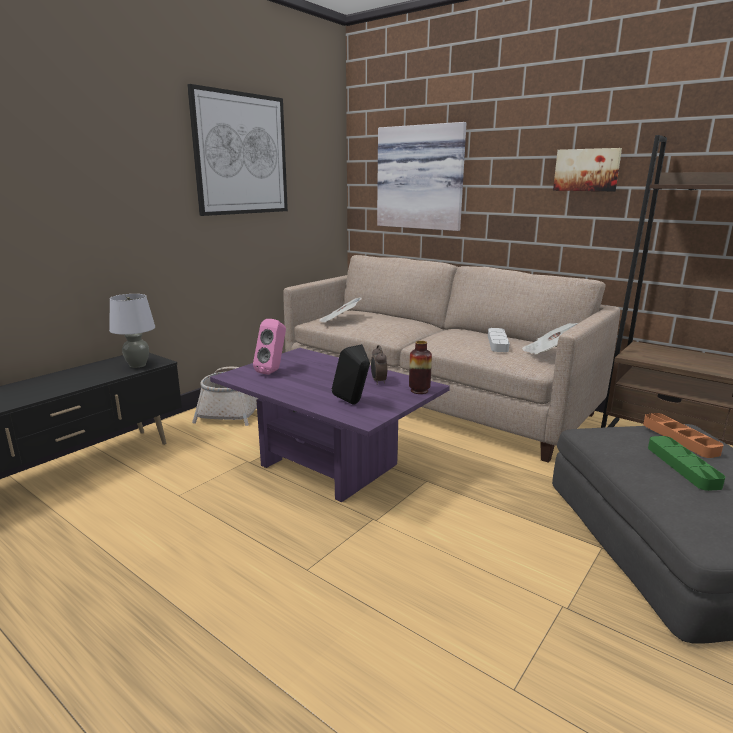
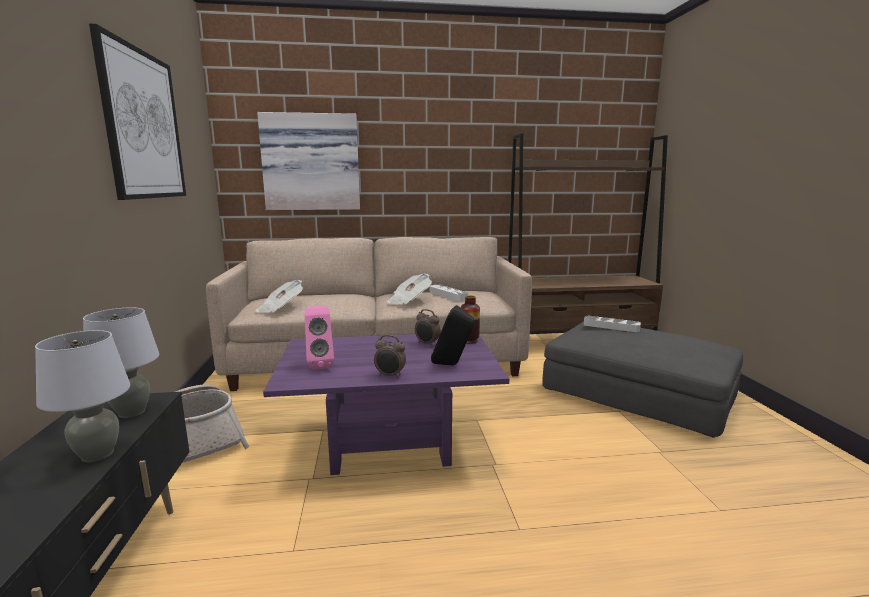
camera: 45 degrees left, 5 degrees down
newspaper [522,323,578,355] -> newspaper moved to [387,274,432,304]
picture [553,148,622,191] -> none
orange tray [643,413,723,458] -> grey tray [584,316,641,332]
green tray [648,436,725,491] -> none
none -> grey table lamp [35,330,130,463]
none -> alarm clock [374,335,406,378]

